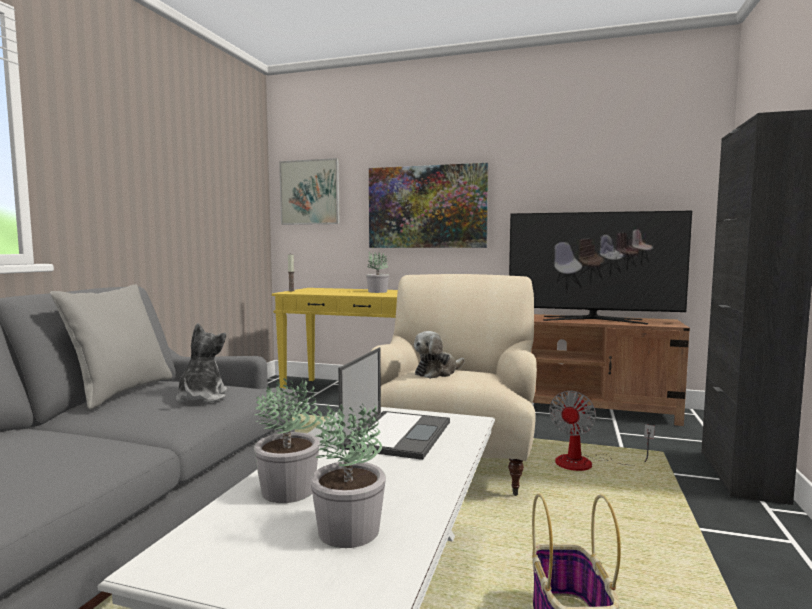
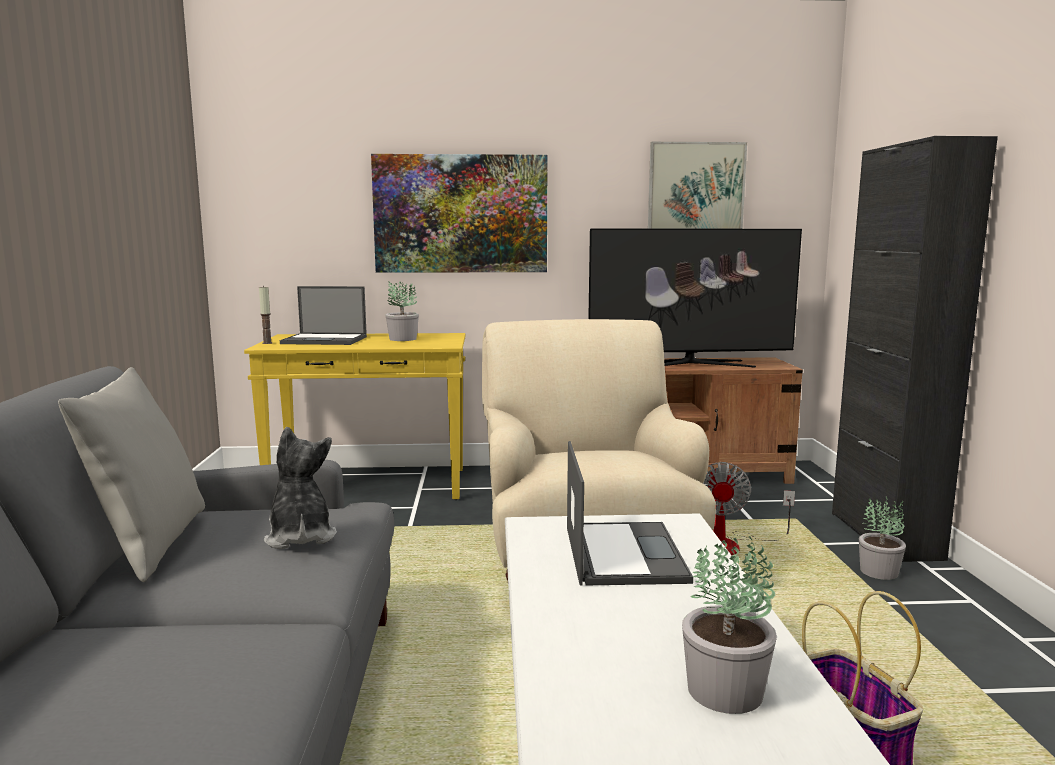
camera: 20 degrees left, 5 degrees up
potted plant [254,377,320,503] -> potted plant moved to [859,496,906,580]
picture [279,158,340,225] -> picture moved to [648,142,747,229]
plush toy [414,331,465,379] -> none
none -> laptop [280,286,367,345]

